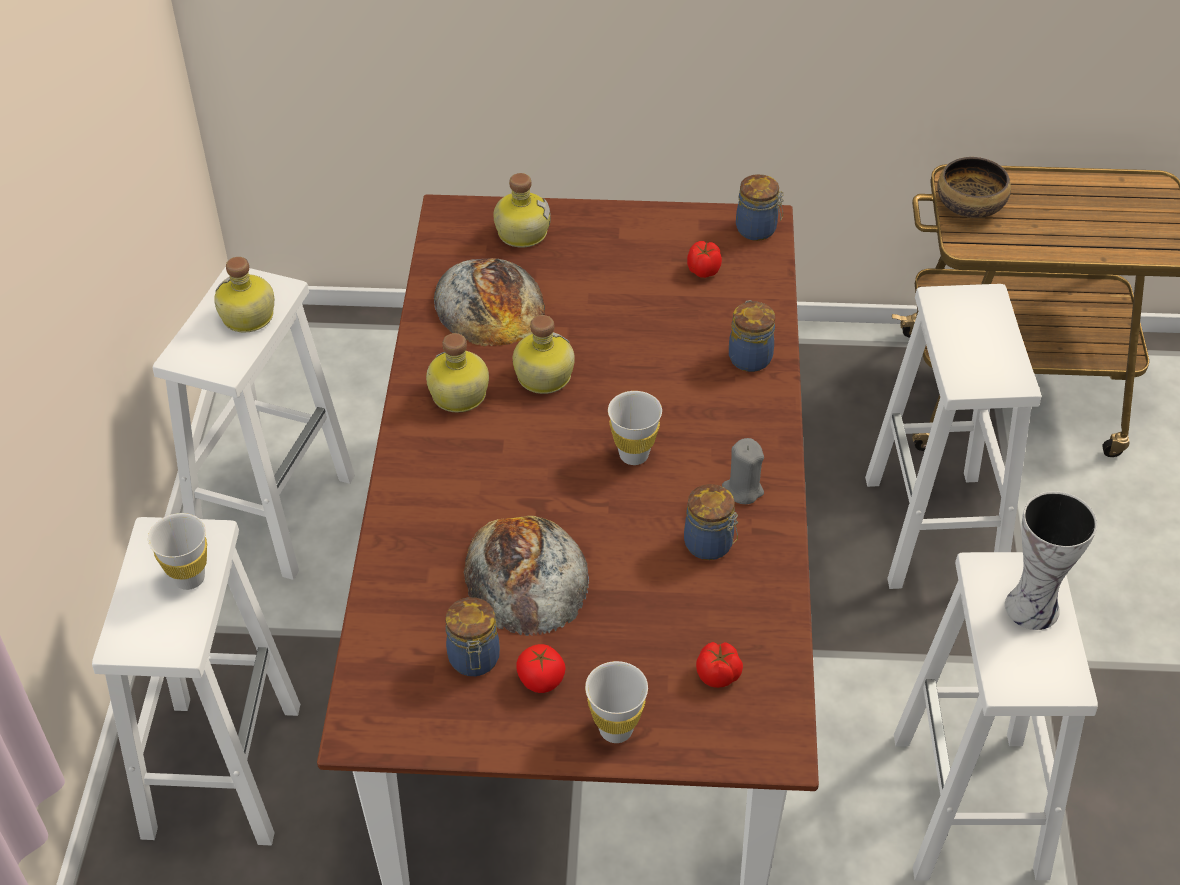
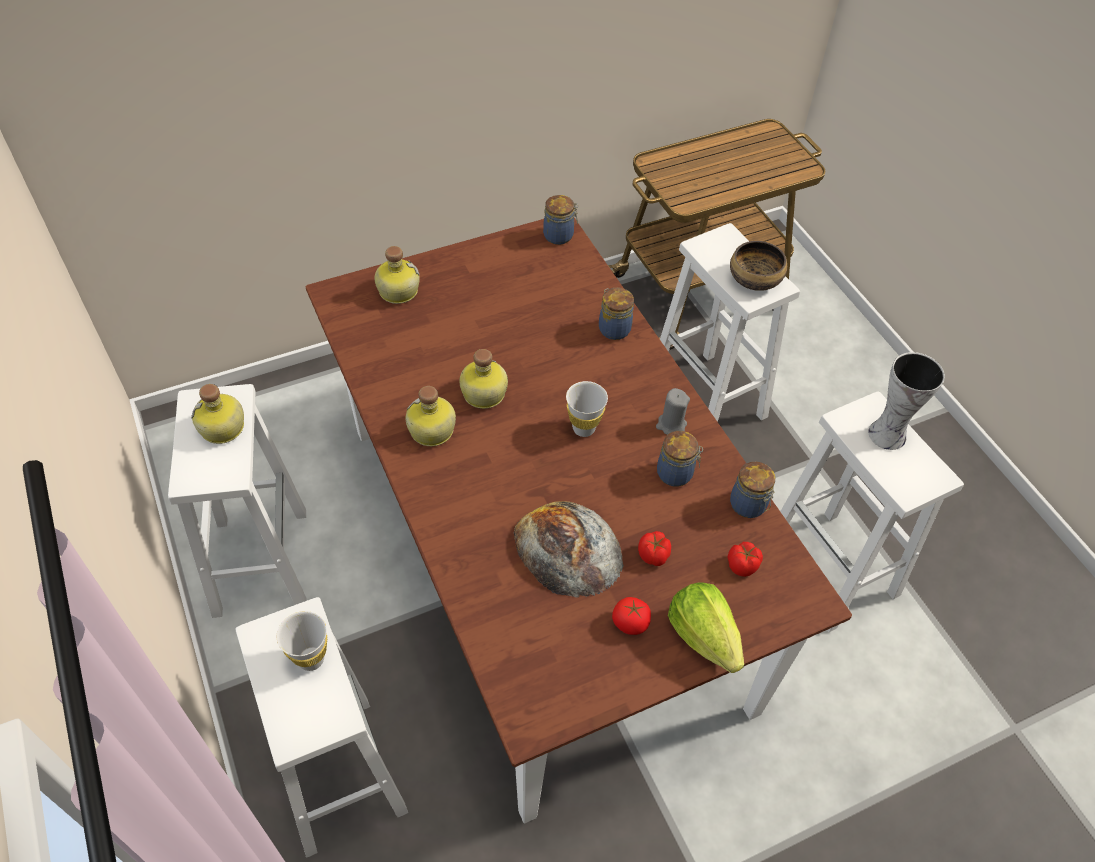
camera: 30 degrees left, 5 degrees up
bread [434,258,545,347] -> none
jar [445,597,500,676] -> jar moved to [730,462,775,518]
white cup [585,661,648,743] -> lettuce [668,583,744,673]
tomato [687,241,722,278] -> tomato moved to [638,531,671,566]
bowl [937,157,1011,218] -> bowl moved to [730,241,787,291]

